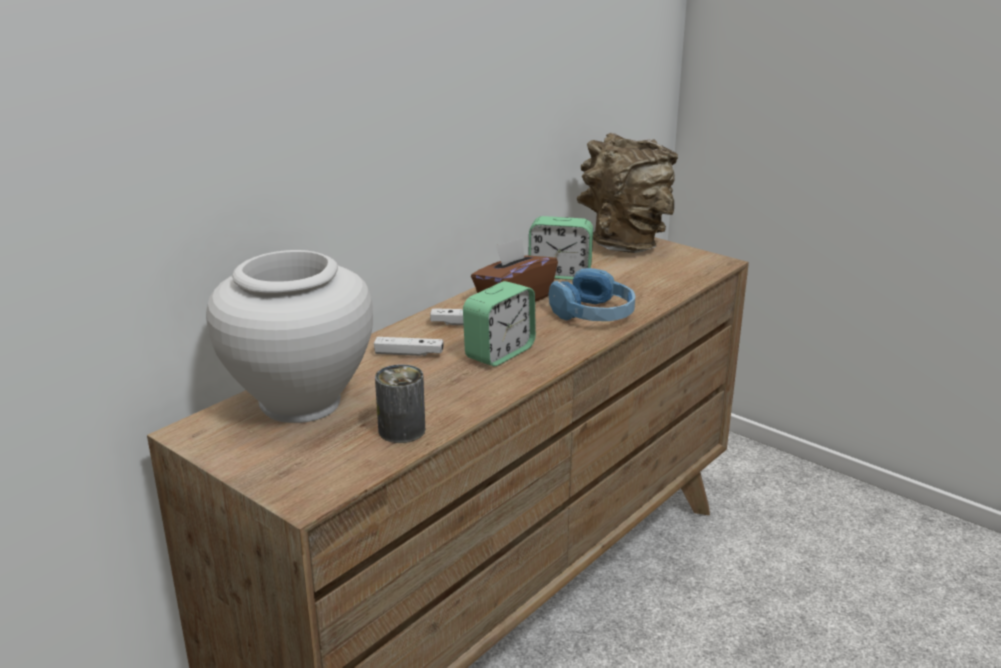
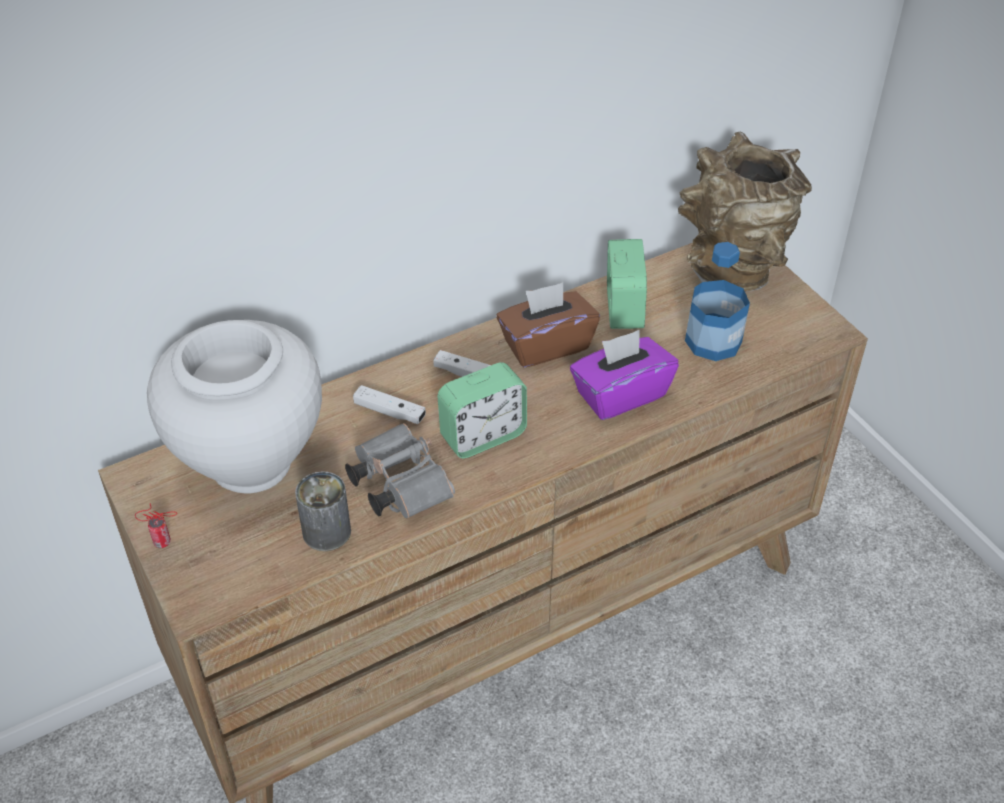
camera: 20 degrees right, 20 degrees up
alarm clock [528,216,593,280] -> alarm clock turned 120 degrees counterclockwise [607,239,647,329]
blue headphones [549,268,635,321] -> purple tissue box [570,330,679,420]
none -> can [135,504,177,548]
none -> grey binoculars [345,423,455,519]
none -> bottle [685,242,750,361]

